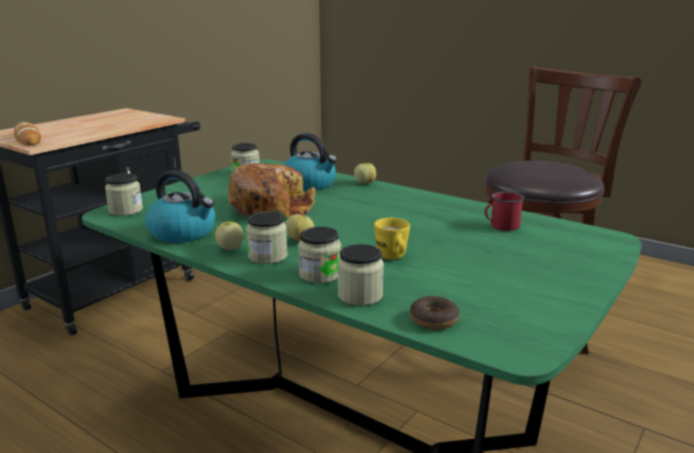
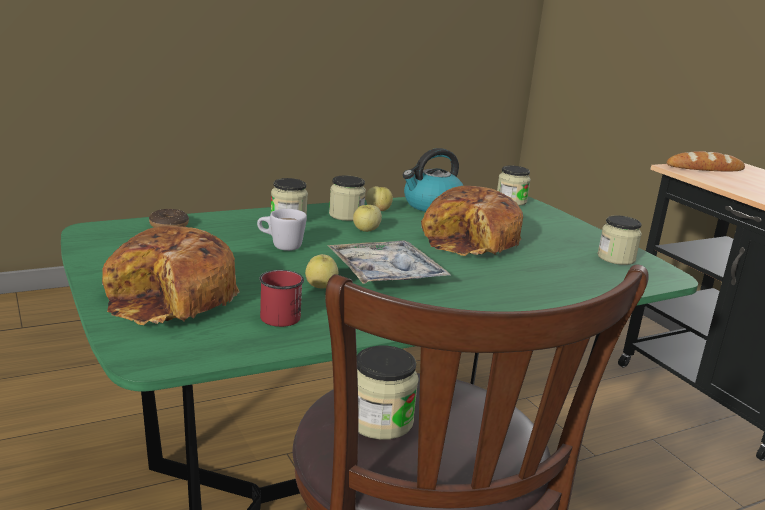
camera: 115 degrees right, 0 degrees up
kettle [284,133,337,191] -> none
jar [338,244,384,306] -> jar moved to [357,345,419,440]
apple [354,163,376,183] -> apple moved to [305,254,338,289]
yellow mug [374,218,410,260] -> white mug [257,209,307,251]
none -> bread [102,226,239,325]
none -> tray [327,241,451,284]

